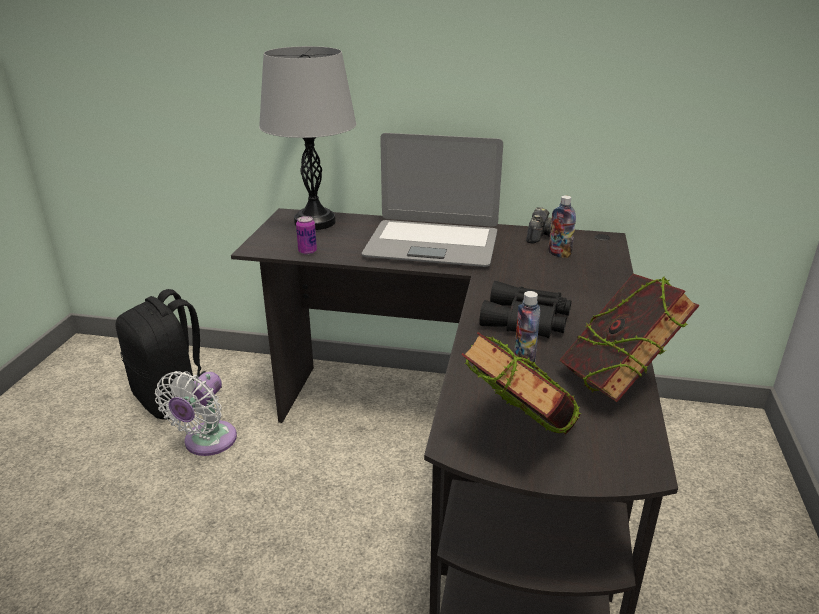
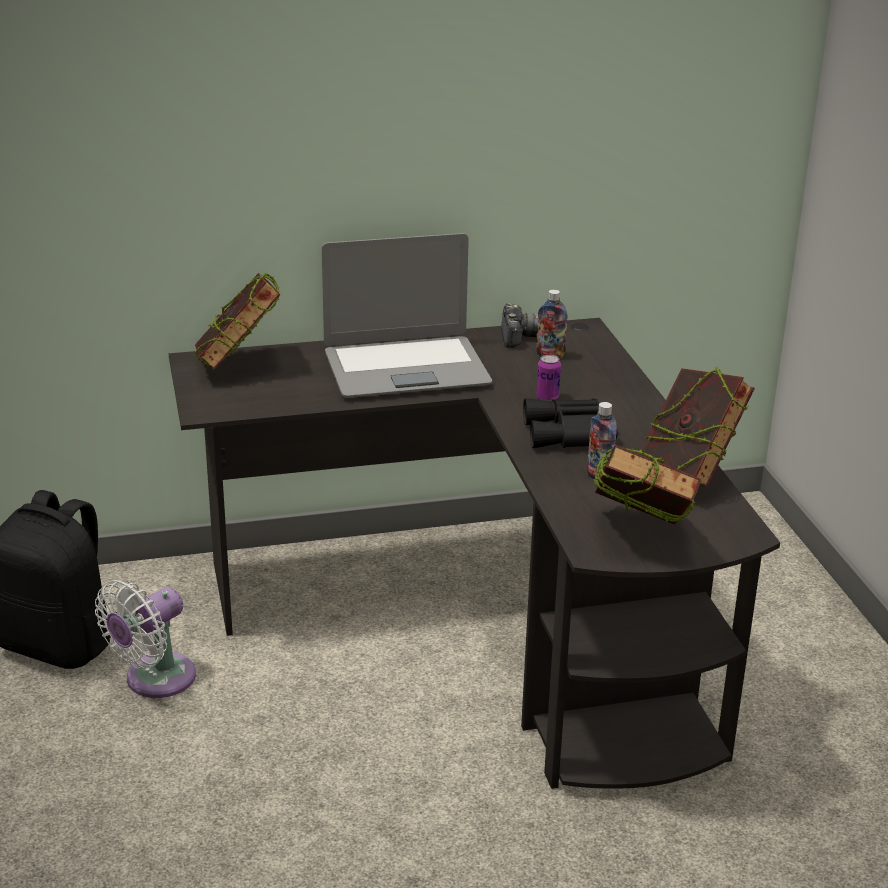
camera: 25 degrees left, 0 degrees up
white fan [155,371,237,456] -> white fan turned 45 degrees clockwise [95,579,196,698]
grey table lamp [259,46,356,230] -> book [195,273,280,370]
can [296,216,317,255] -> can moved to [536,355,561,401]

